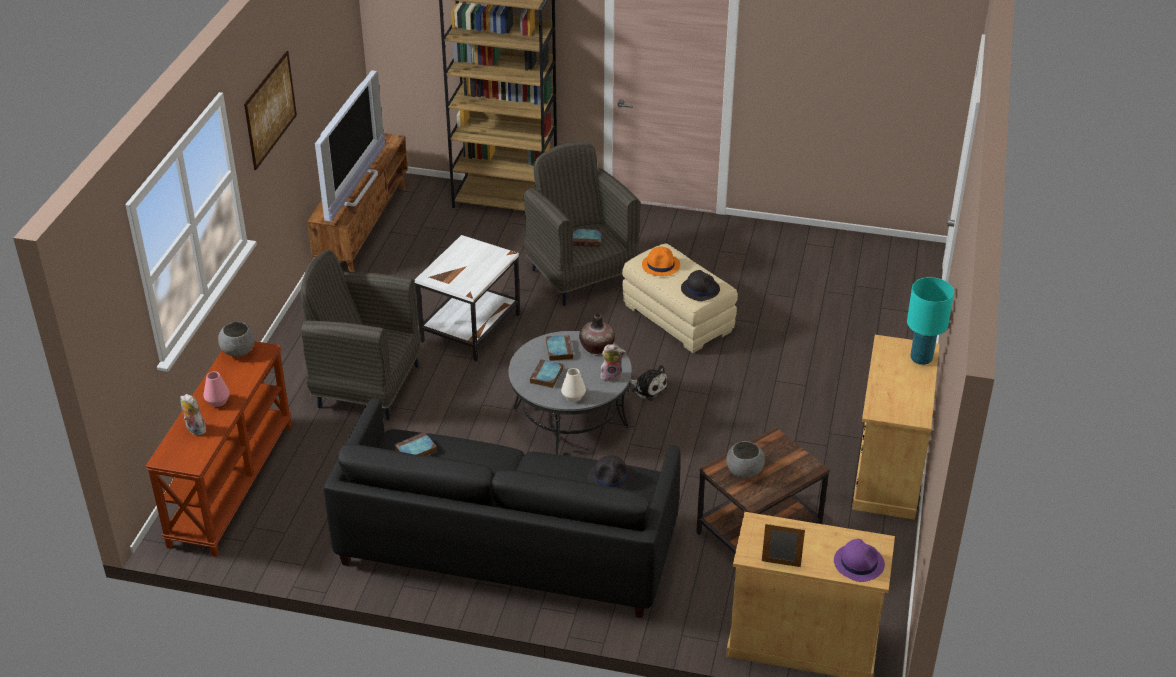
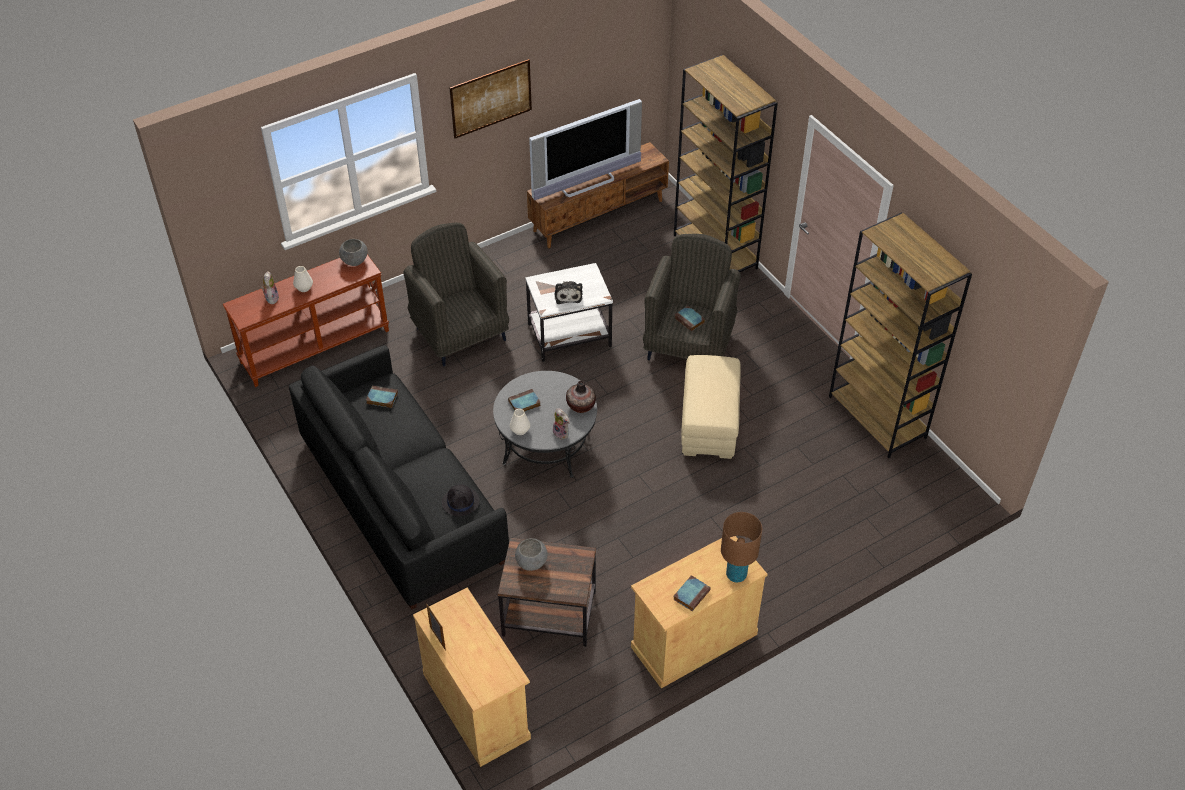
camera: 45 degrees right, 10 degrees up
pink vase [203,371,230,407] -> white vase [293,266,313,292]
book [546,335,573,361] -> book moved to [673,575,711,611]
plush toy [630,365,668,401] -> plush toy moved to [554,281,583,304]
orange hat [642,247,680,276] -> none
black hat [681,270,720,301] -> none
purple hat [834,539,885,582] -> none
turquoise table lamp [907,277,954,365] -> brown table lamp [721,512,762,583]
none -> brown bookcase [829,212,972,458]

